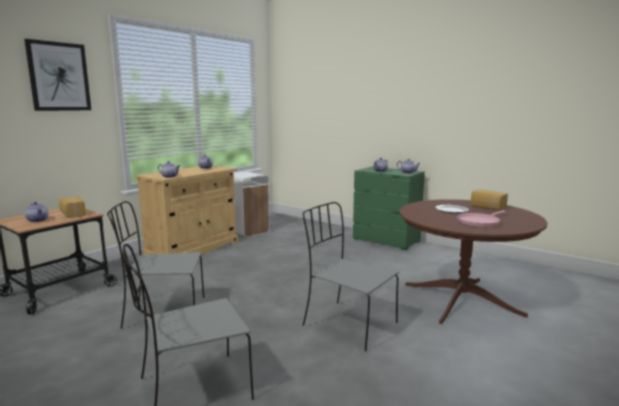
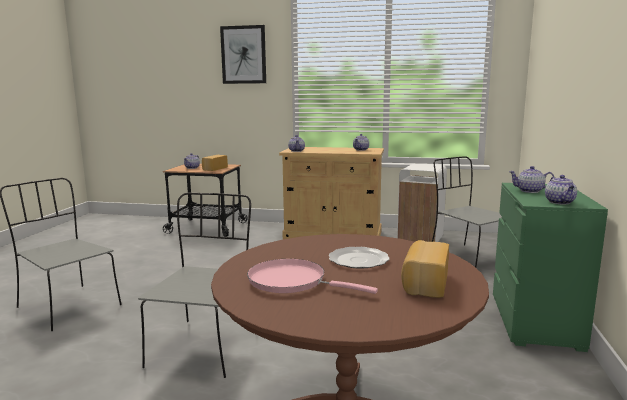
camera: 65 degrees right, 0 degrees up
grey chair [107,201,204,328] -> grey chair moved to [432,156,502,268]

